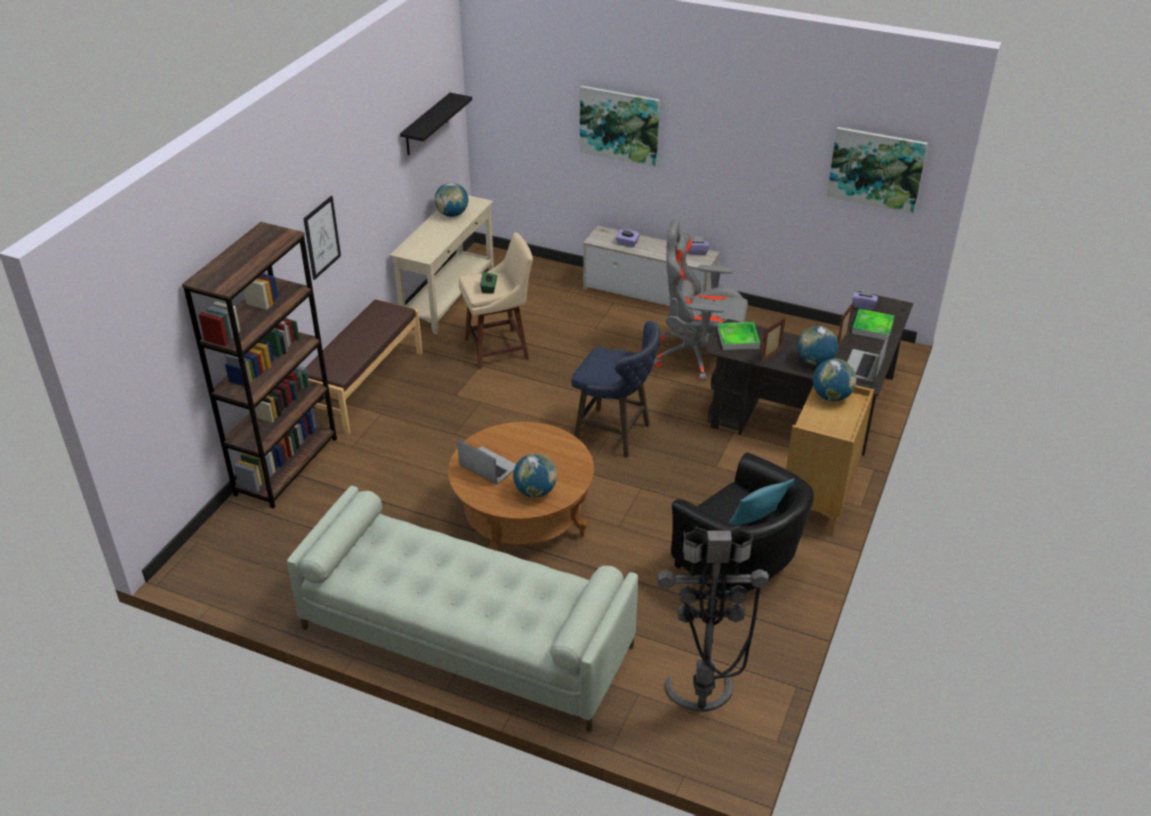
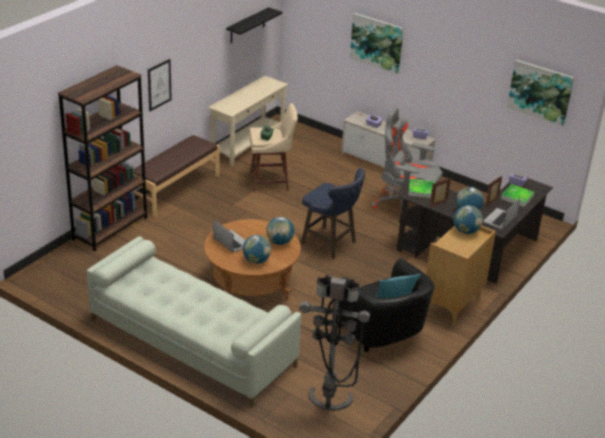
camera: 10 degrees right, 5 degrees down
globe [435,183,468,217] -> globe moved to [267,217,295,245]

